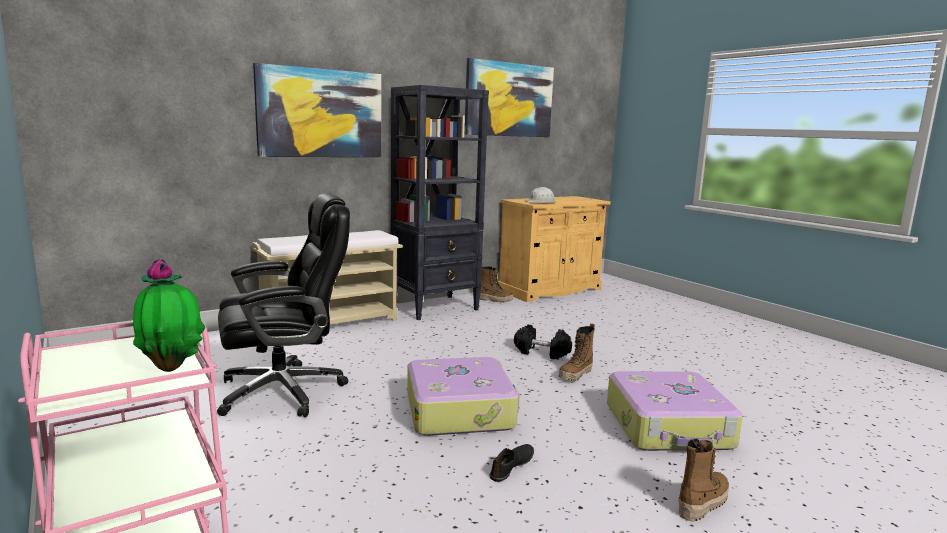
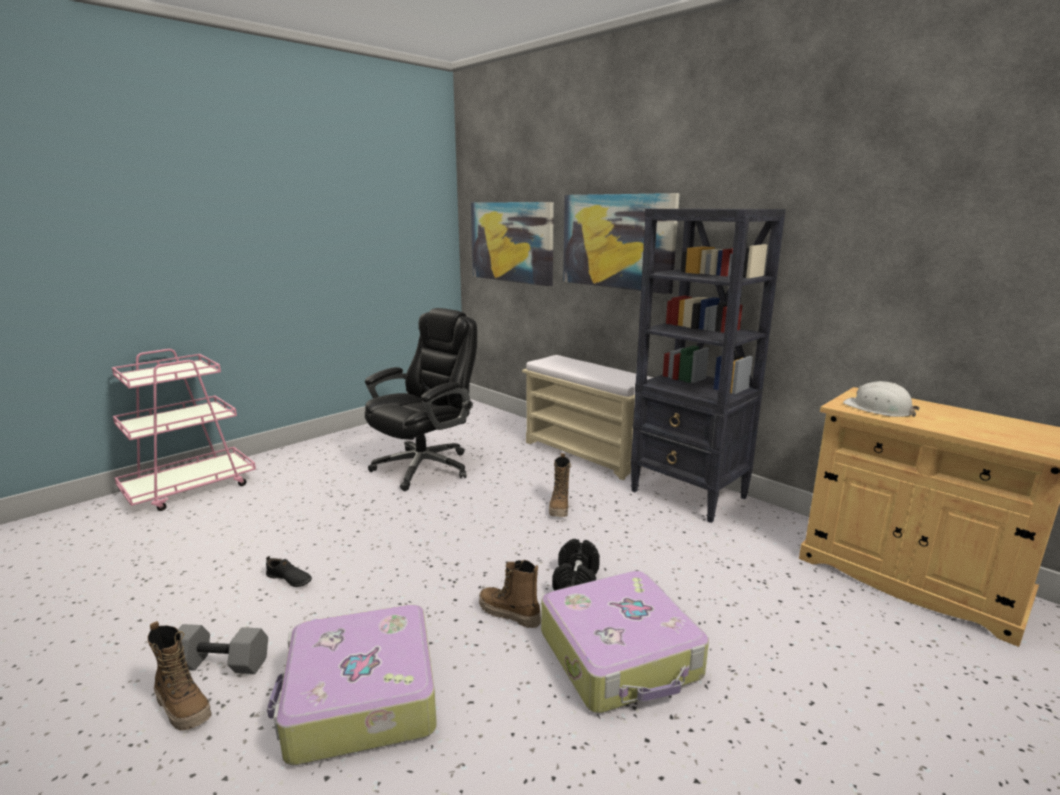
camera: 80 degrees right, 5 degrees up
potted plant [133,259,205,372] -> none
black office chair [217,193,350,417] -> black office chair turned 105 degrees counterclockwise [365,308,477,491]
suitcase [407,357,520,436] -> suitcase moved to [541,571,709,713]
picture [465,58,554,137] -> picture moved to [471,202,554,286]
boot [480,266,513,303] -> boot moved to [549,453,571,517]
none -> grey dumbbell [178,624,268,674]

